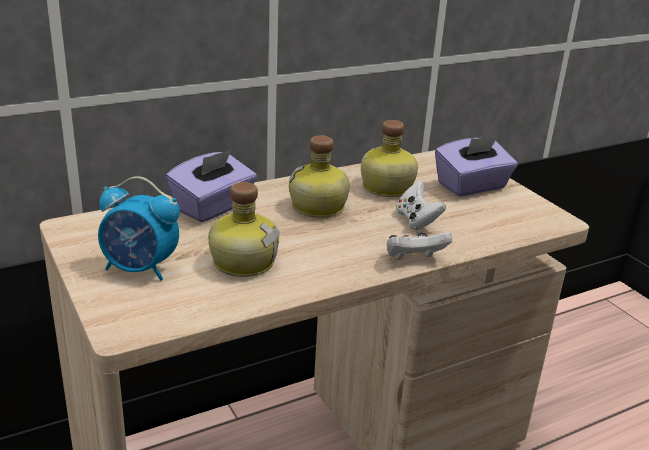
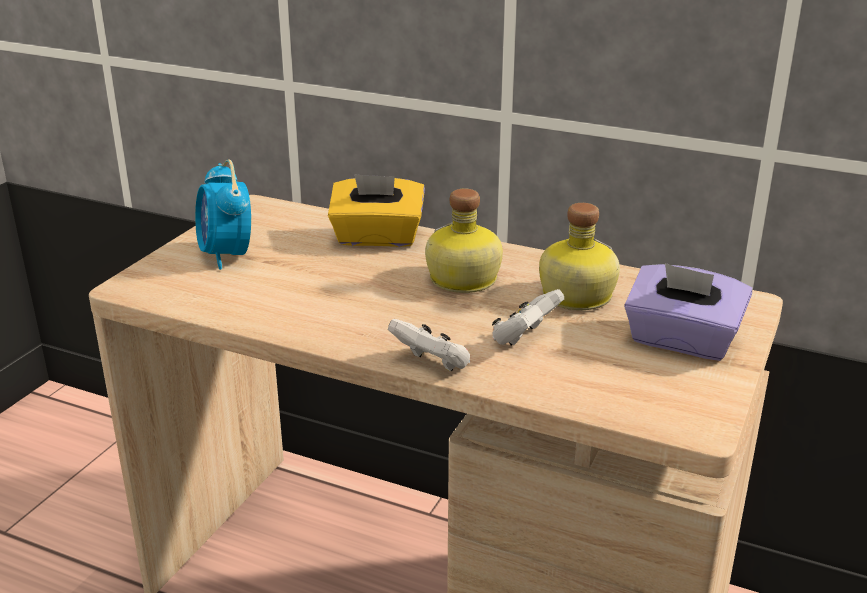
camera: 55 degrees right, 0 degrees up
purple tissue box [166,149,257,223] -> yellow tissue box [328,174,425,247]
bottle [208,182,280,277] -> none

